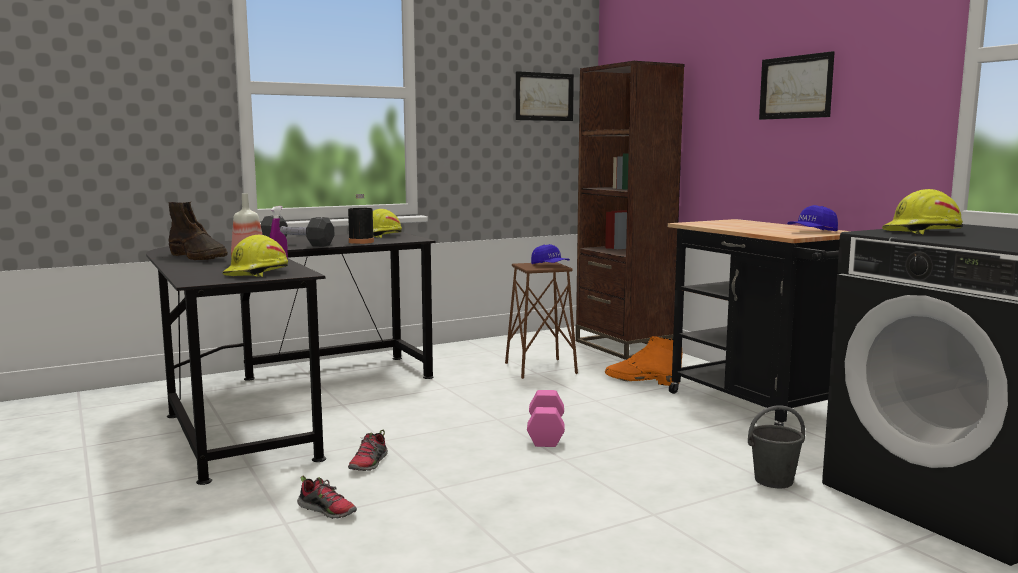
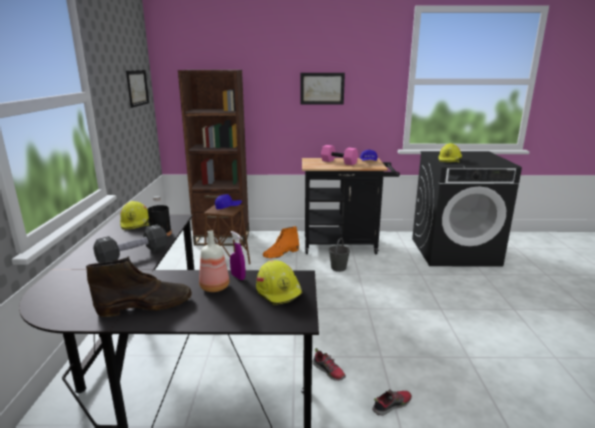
camera: 60 degrees left, 10 degrees up
pink dumbbell [527,390,565,447] -> pink dumbbell moved to [321,145,358,165]
grey bucket [748,405,805,488] -> grey bucket moved to [329,238,350,272]

